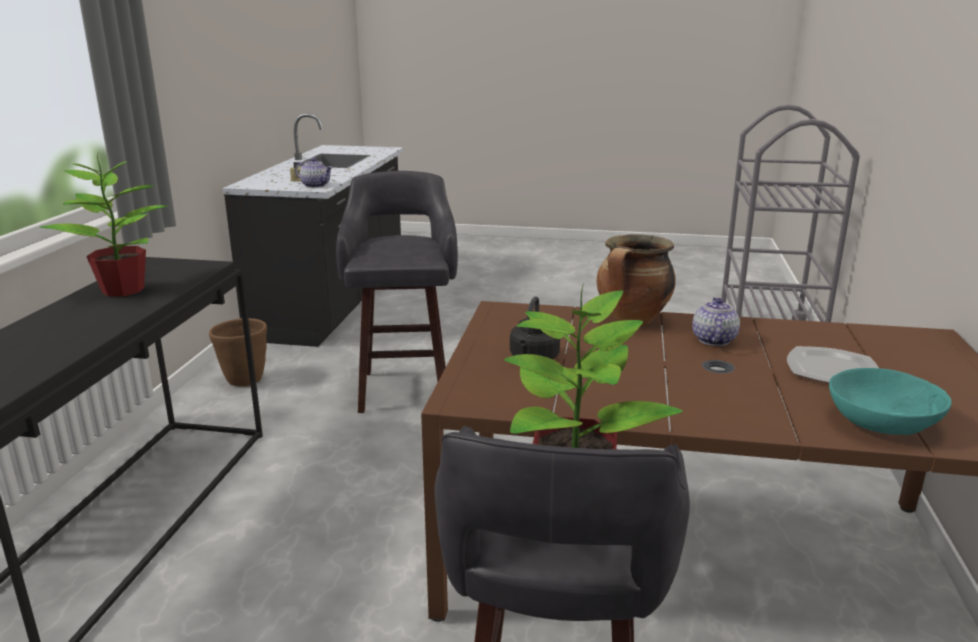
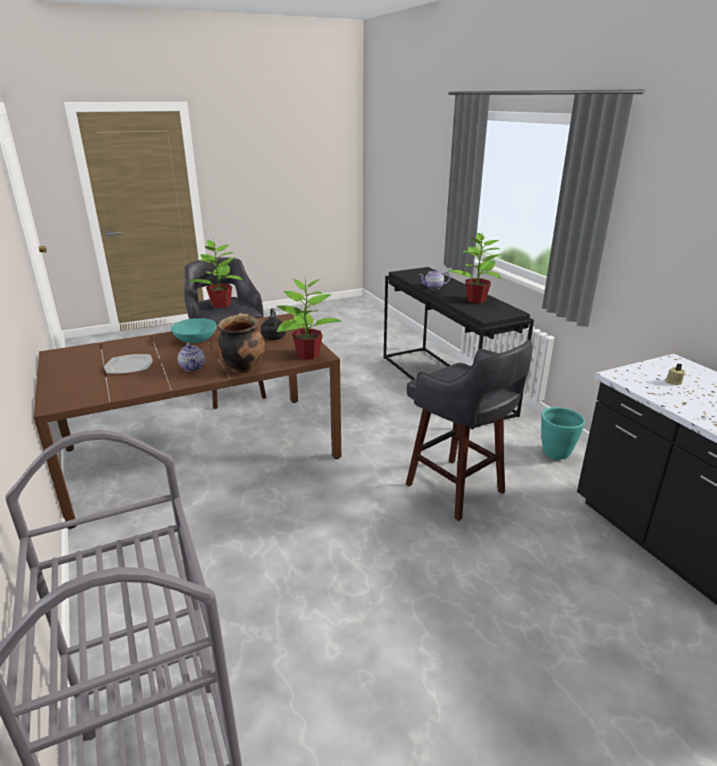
camera: 145 degrees right, 5 degrees up
brown planter [209,318,267,386] -> turquoise planter [541,407,585,460]
teapot [295,158,333,188] -> teapot moved to [419,269,450,290]
turquoise bowl [829,368,952,435] -> turquoise bowl moved to [171,318,217,343]
none -> potted plant [276,277,341,360]

